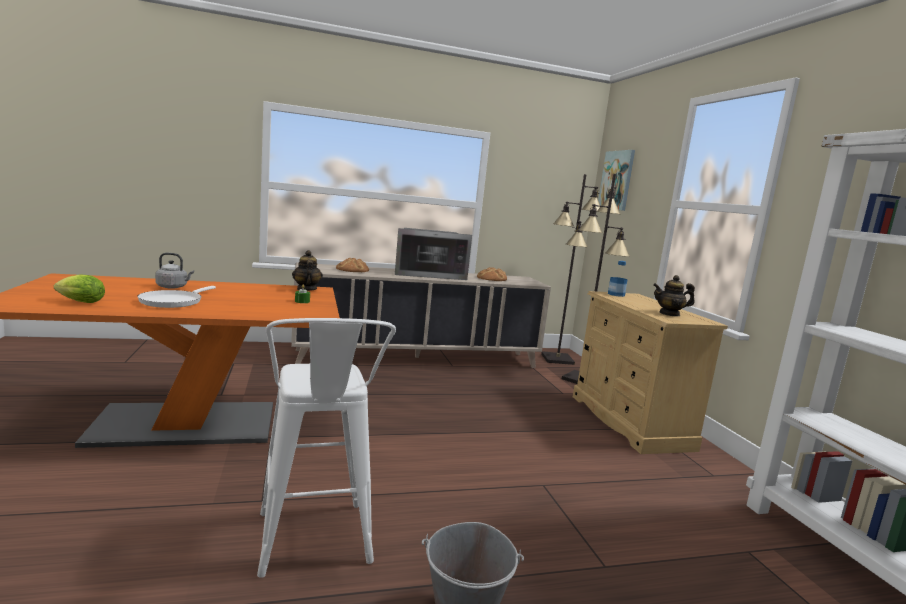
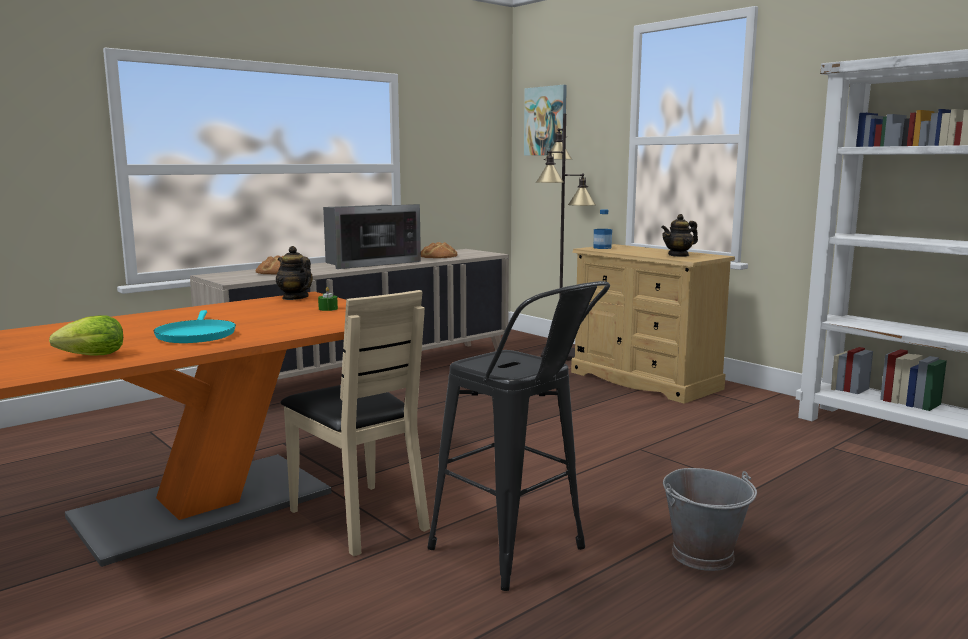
camera: 25 degrees left, 0 degrees up
white frying pan [137,286,216,308] -> turquoise frying pan [154,310,236,343]
grey kettle [155,253,194,289] -> none
white stool [257,318,396,578] -> black stool [427,281,610,591]
black floor lamp [541,174,600,365] -> none
none -> beige chair [281,290,430,556]

